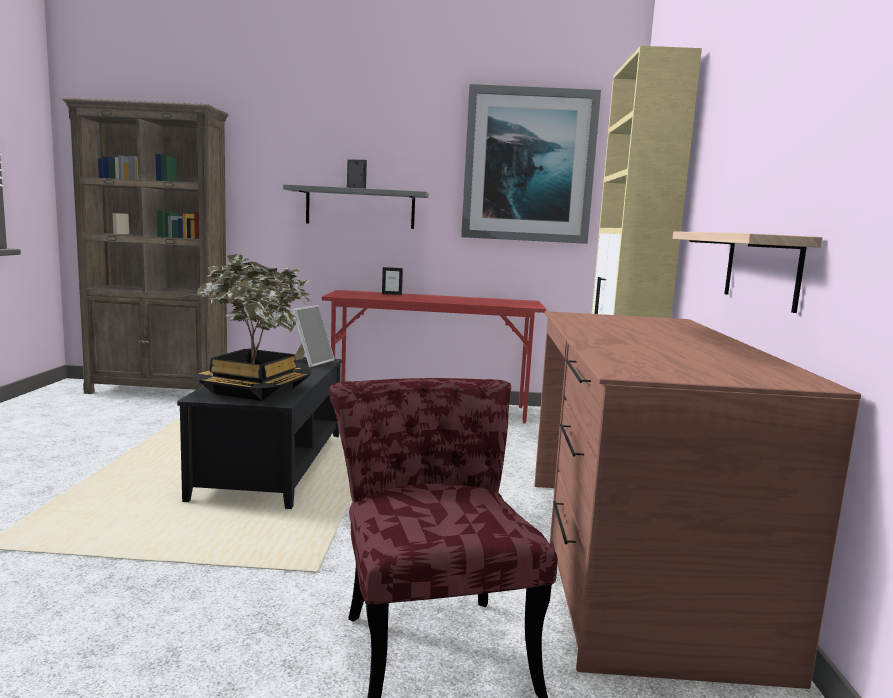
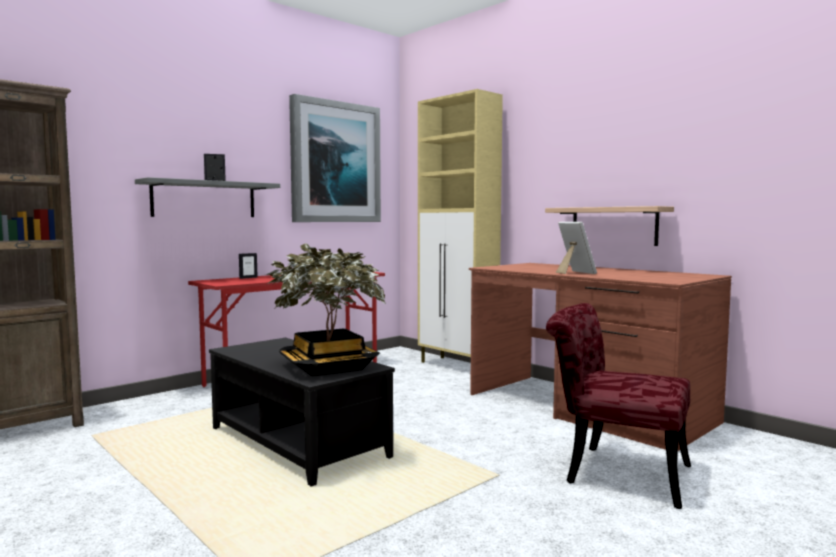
camera: 45 degrees left, 5 degrees down
picture frame [292,305,335,367] -> picture frame moved to [556,222,597,274]

